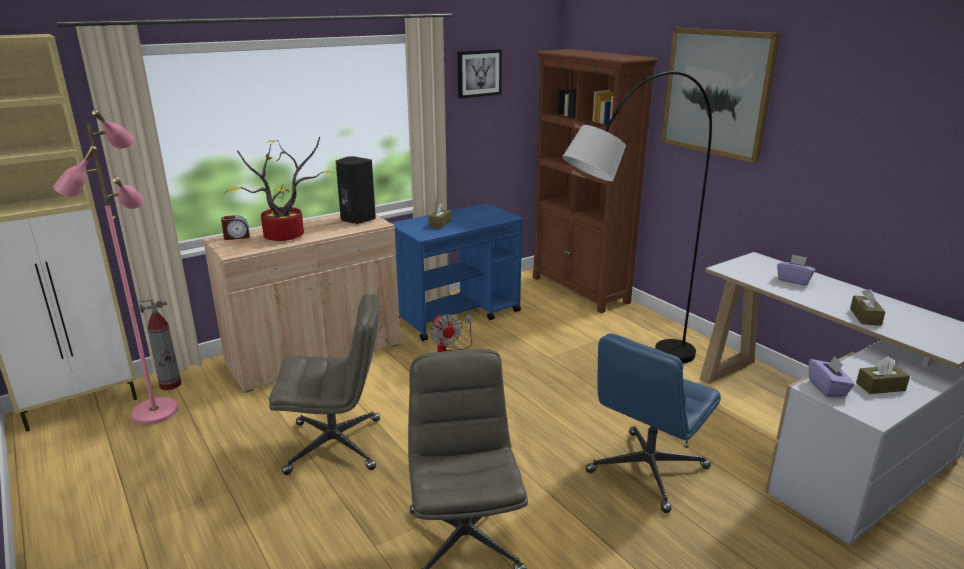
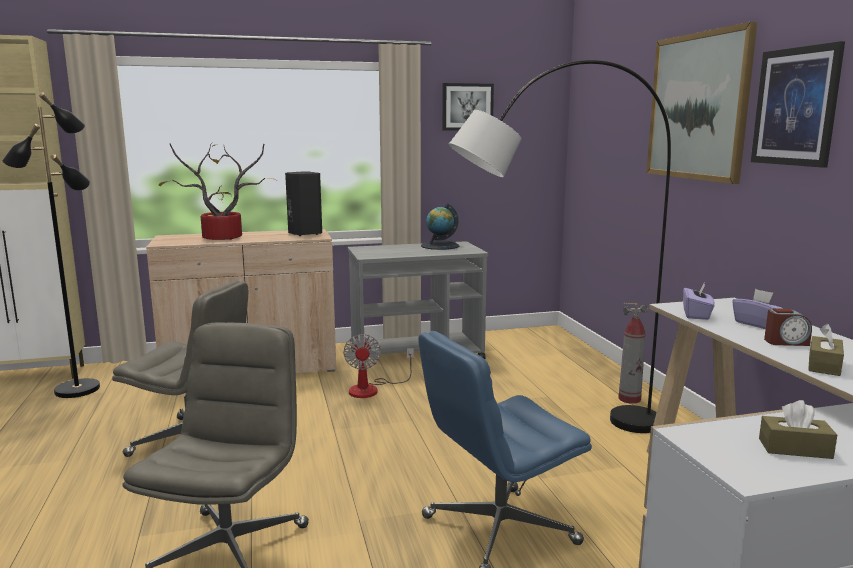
camera: 20 degrees right, 10 degrees down
pink floor lamp [53,109,178,425] -> black floor lamp [2,92,100,398]
fire extinguisher [139,299,181,390] -> fire extinguisher moved to [618,303,648,404]
alarm clock [221,215,250,240] -> alarm clock moved to [764,308,812,346]
blue cart [391,203,524,341] -> grey cart [348,241,488,368]
brown tissue box [428,203,451,229] -> none
brown bookcase [533,49,658,313] -> none
purple tissue box [809,356,854,397] -> purple tissue box moved to [683,284,715,320]
none -> globe [421,203,460,250]
none -> picture [751,41,845,168]

